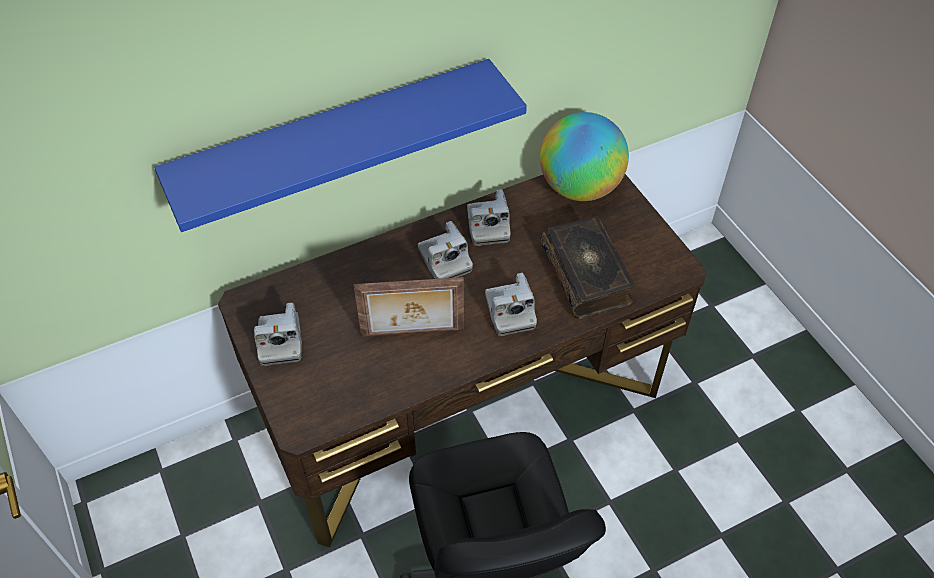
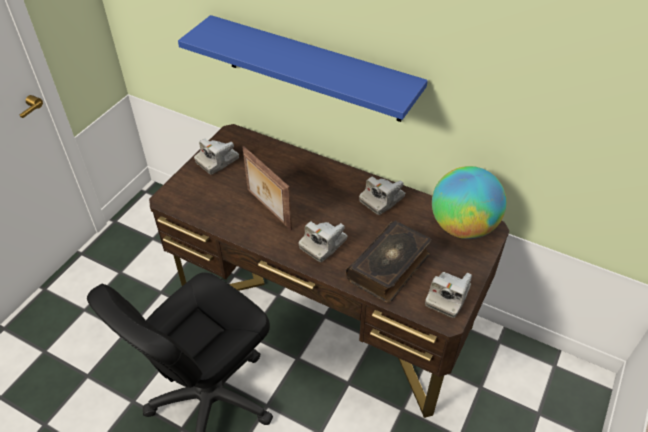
camera: 55 degrees right, 5 degrees down
camera [418,221,473,279] -> camera moved to [425,272,472,318]

